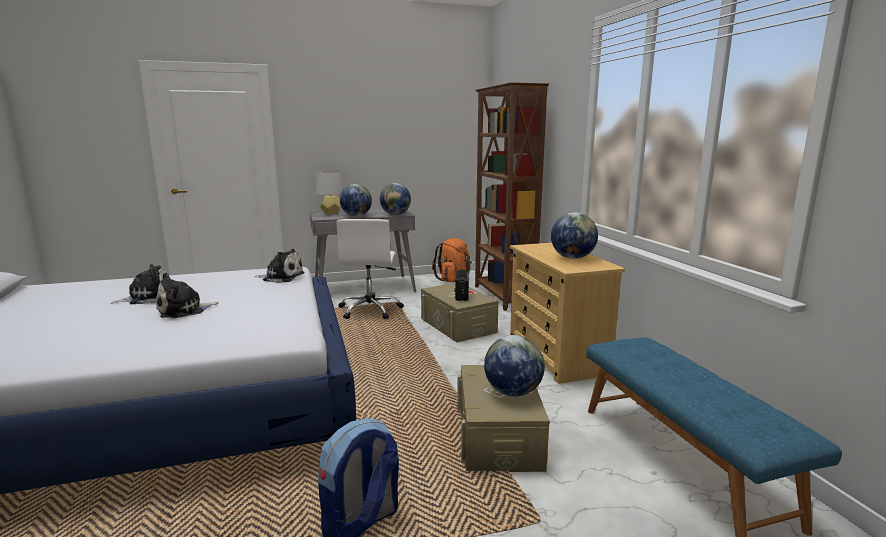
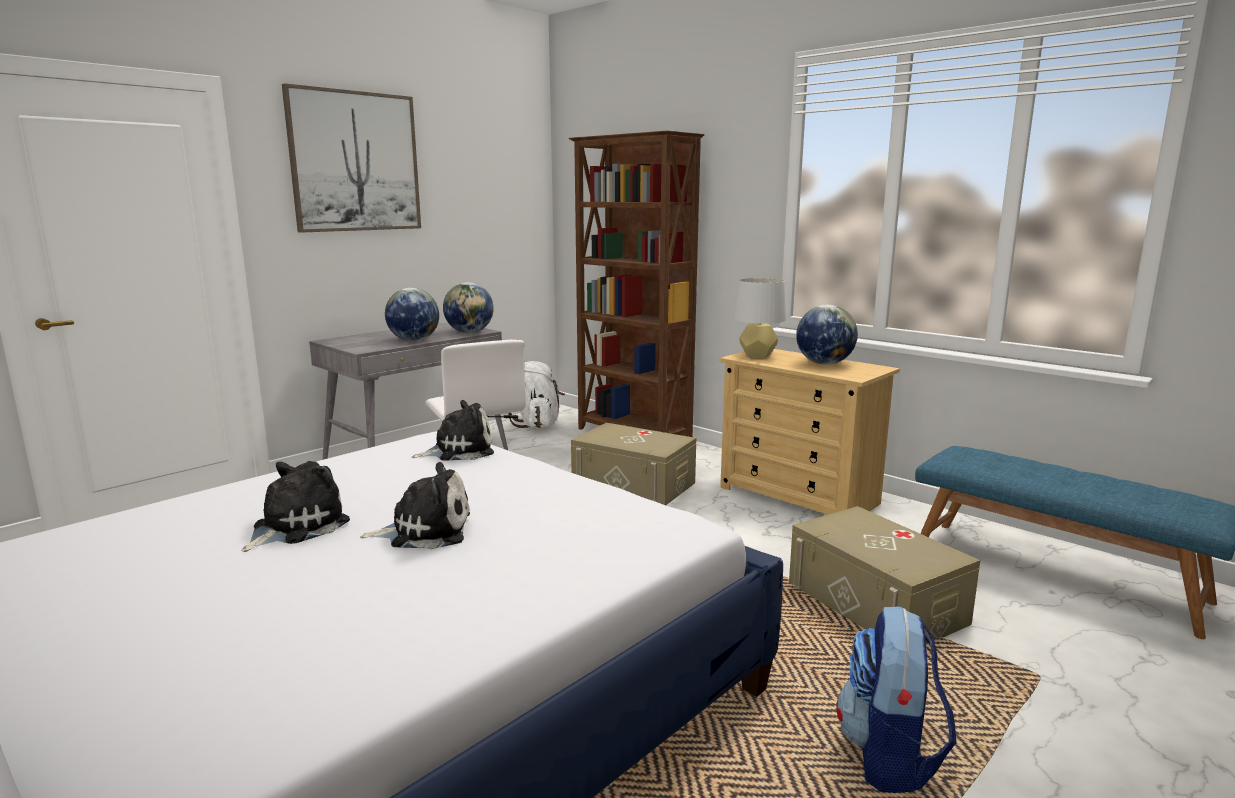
camera: 30 degrees left, 0 degrees up
plush toy [156,272,219,318] -> plush toy turned 120 degrees counterclockwise [360,462,470,549]
grey table lamp [316,171,344,214] -> grey table lamp moved to [733,278,786,358]
orange backpack [432,238,472,282] -> white backpack [506,361,565,428]
radio [454,269,469,301] -> none
globe [484,335,545,397] -> none
none -> picture [282,83,421,233]

